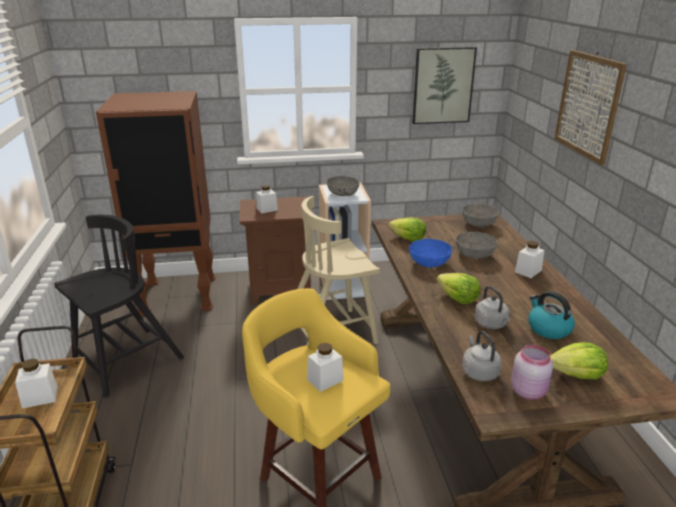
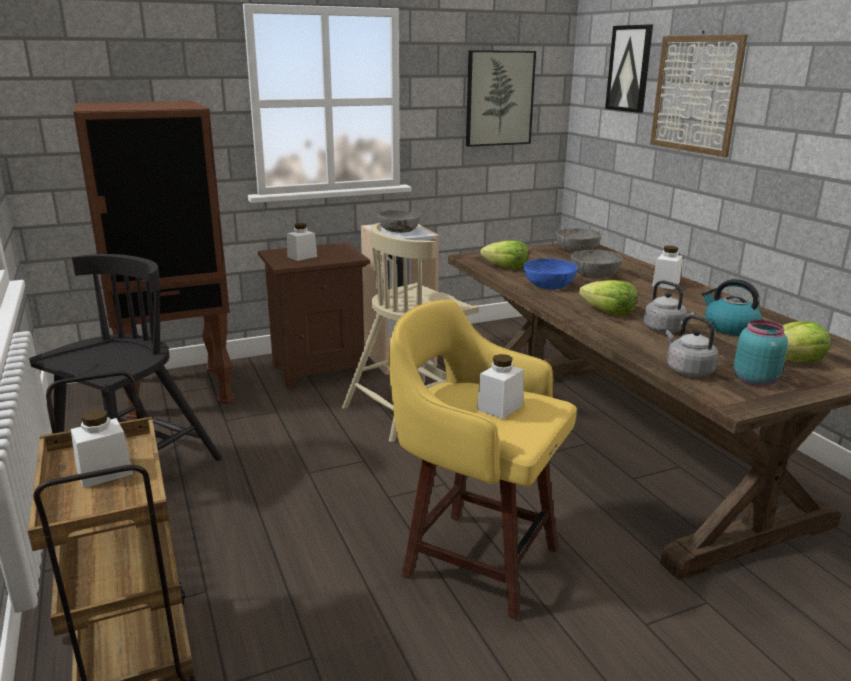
camera: 15 degrees left, 5 degrees down
pink jar [511,345,553,400] -> turquoise jar [734,320,788,386]
none -> picture [605,24,653,113]

